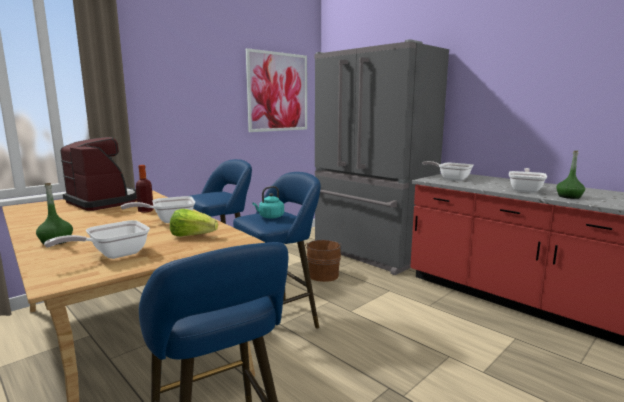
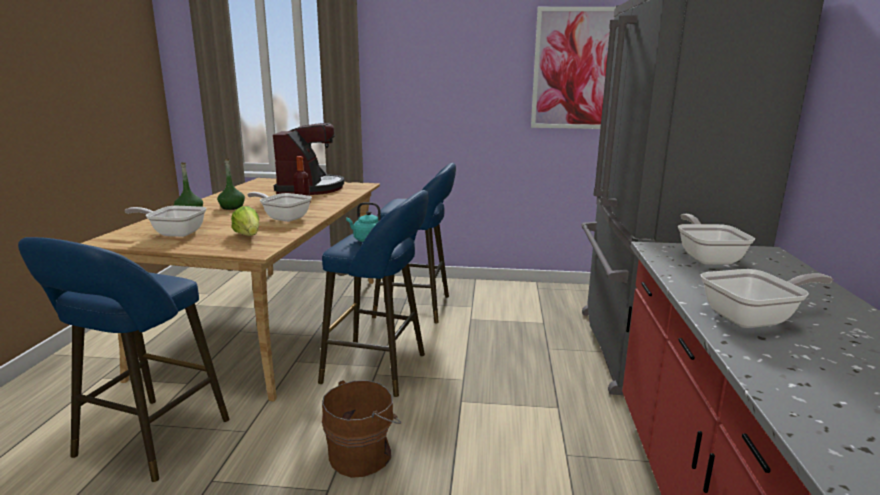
camera: 50 degrees right, 5 degrees up
brown bucket [305,240,343,282] -> brown bucket moved to [322,380,401,478]
green bottle [556,151,585,199] -> green bottle moved to [217,159,245,210]

